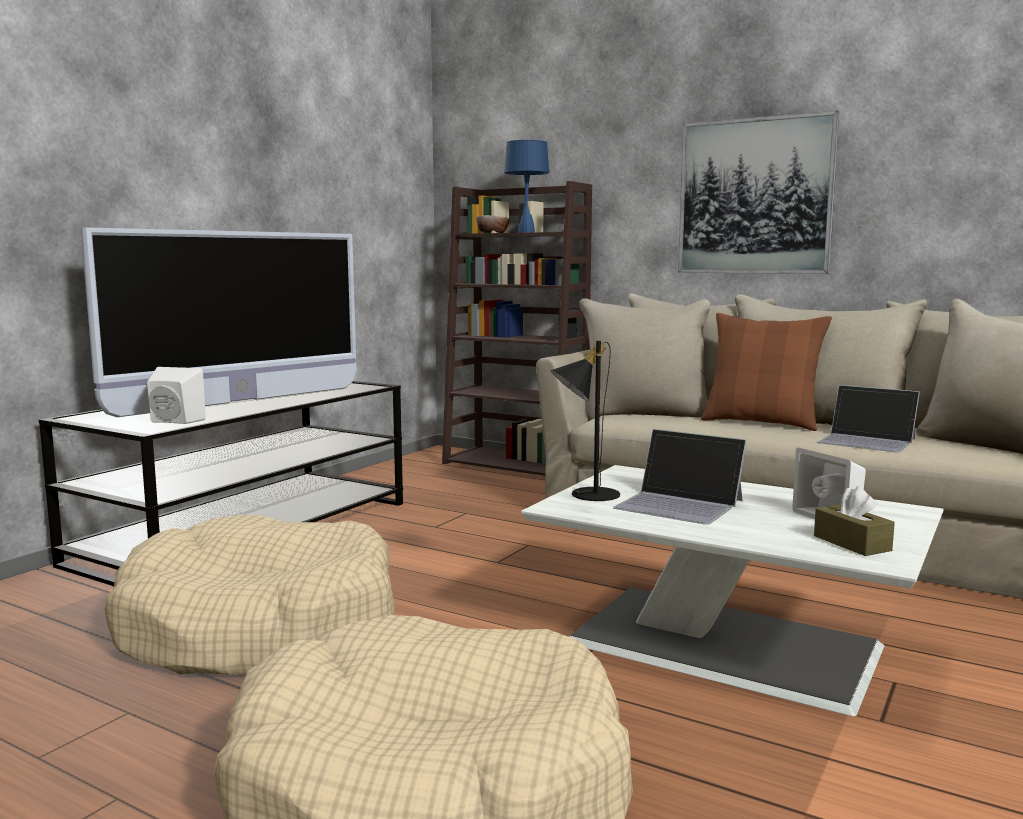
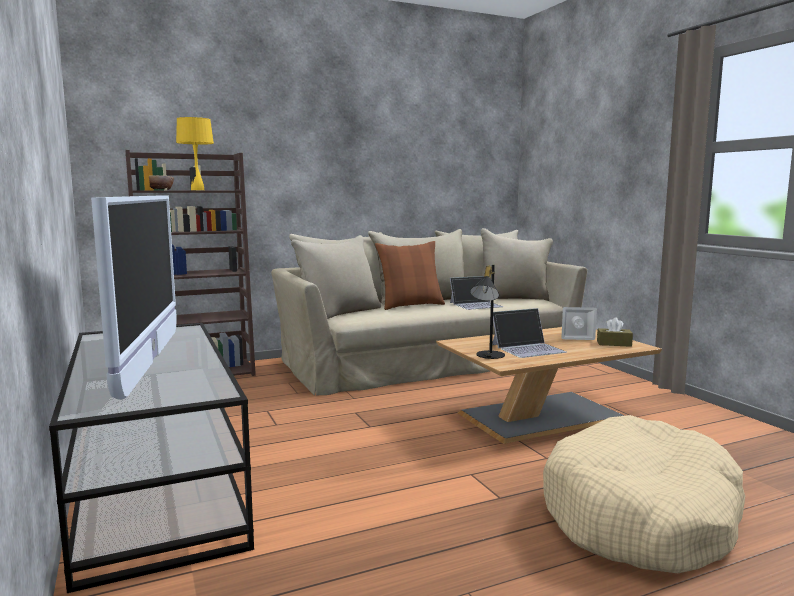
camera: 55 degrees left, 0 degrees up
beige dog bed [105,515,394,675] -> none
white speaker [147,367,206,424] -> none
blue table lamp [504,140,549,233] -> yellow table lamp [176,117,214,190]
white coffee table [521,465,944,716] -> brown coffee table [436,327,662,444]
picture [678,110,839,274] -> none

